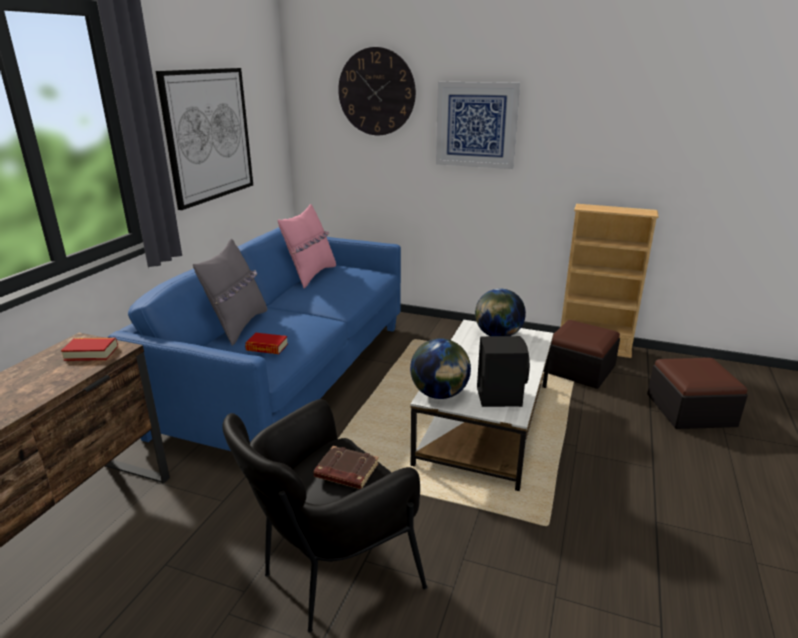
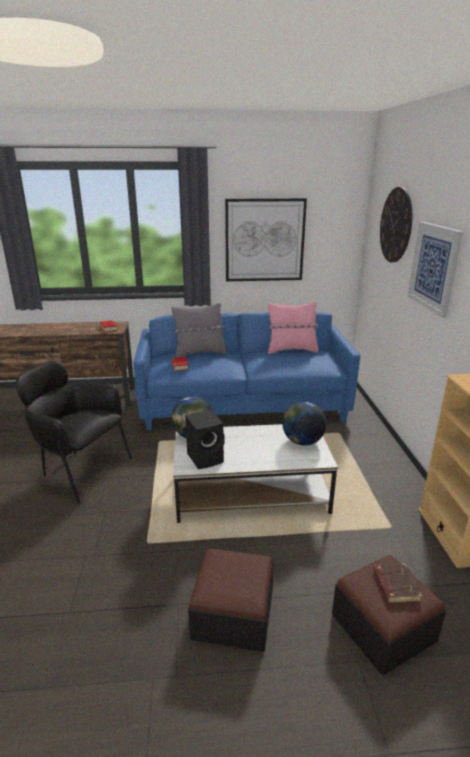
camera: 65 degrees right, 0 degrees up
brown book [313,446,379,489] -> brown book moved to [373,564,422,603]
ottoman [543,320,620,389] -> ottoman moved to [188,548,274,652]

